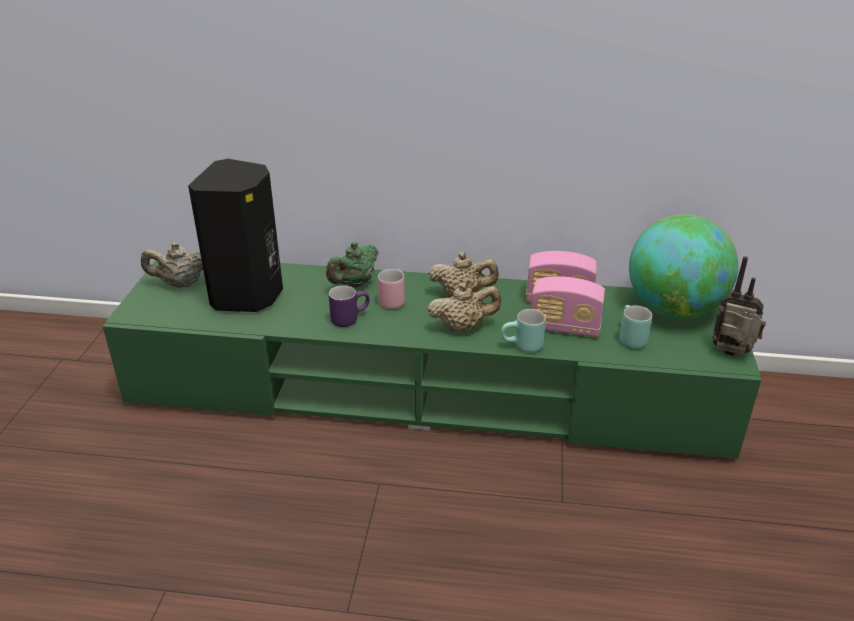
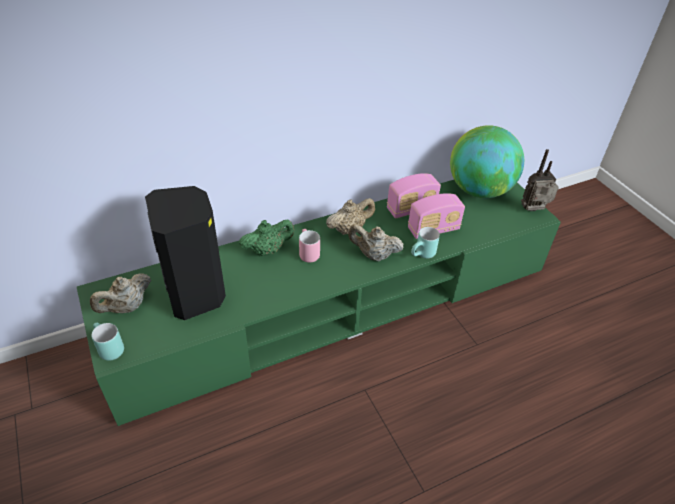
camera: 35 degrees left, 10 degrees up
green teapot [326,242,379,287] -> green teapot turned 120 degrees counterclockwise [239,219,294,256]
purple mug [329,285,370,327] -> none
beige teapot [427,282,501,332] -> beige teapot turned 120 degrees counterclockwise [348,224,404,261]
turquoise mug [619,305,652,349] -> turquoise mug moved to [91,323,124,361]

